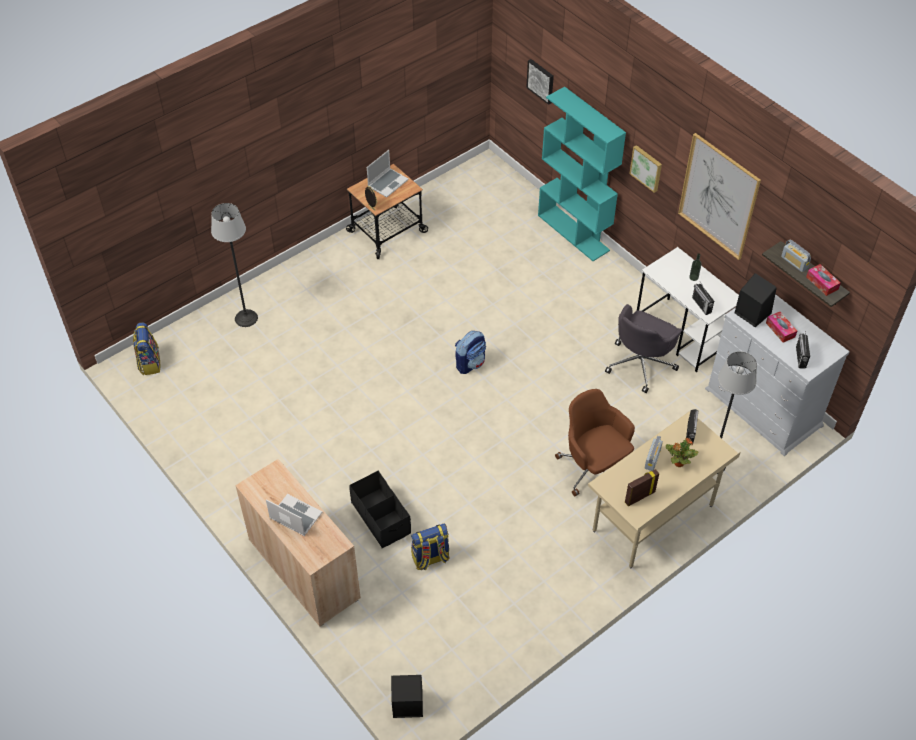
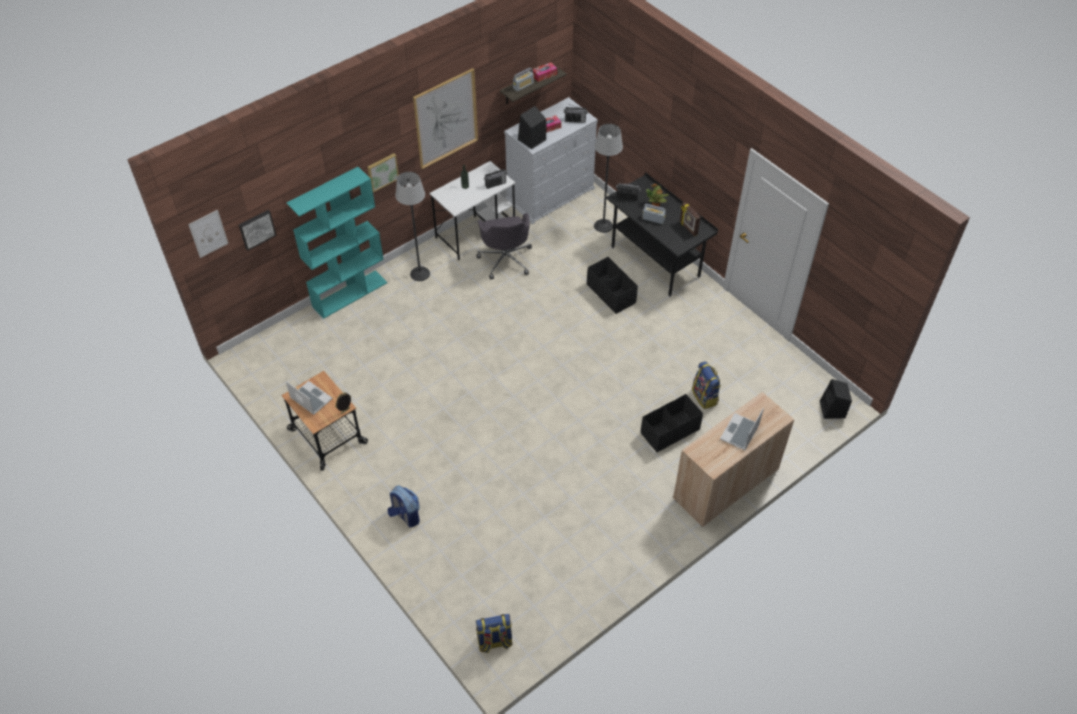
camera: 90 degrees left, 0 degrees up
floor lamp [211,203,258,327] -> floor lamp moved to [396,172,430,281]
backpack [455,331,486,374] -> backpack moved to [387,485,420,528]
brown office chair [555,389,635,496] -> black storage box [587,257,638,314]
beige desk [588,411,741,568] -> black desk [606,172,718,297]
grey office chair [605,304,682,393] -> grey office chair turned 45 degrees clockwise [476,213,532,279]
none -> picture [188,210,228,258]

